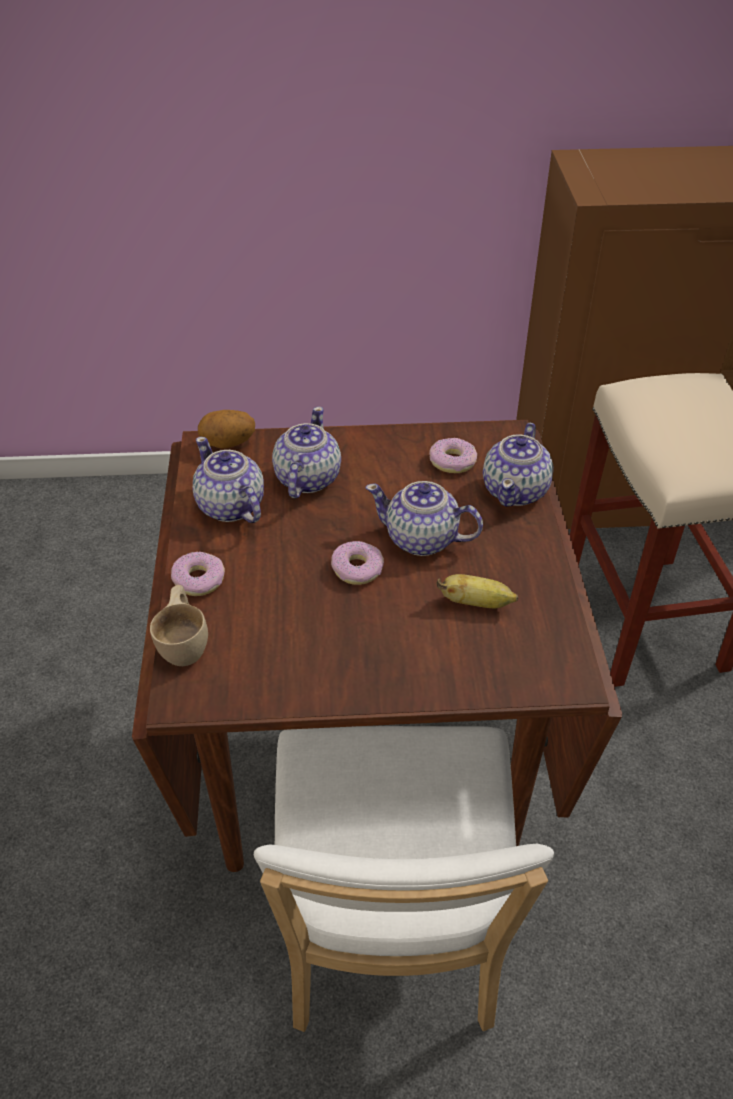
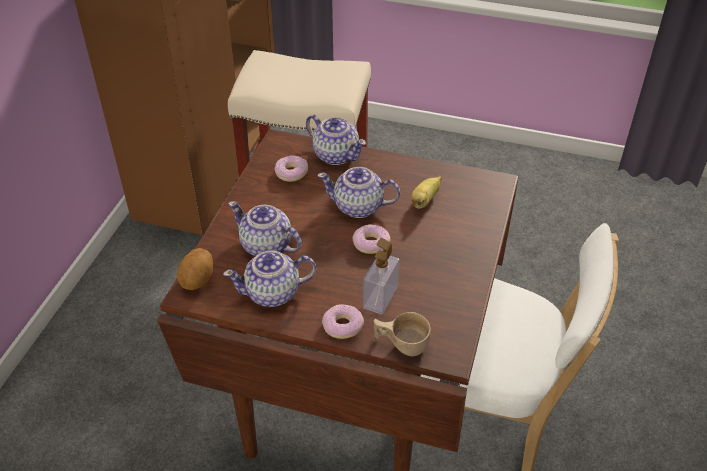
camera: 70 degrees left, 0 degrees up
teapot [365,481,483,556] -> teapot turned 60 degrees clockwise [317,167,400,218]
none -> soap dispenser [363,238,399,315]

